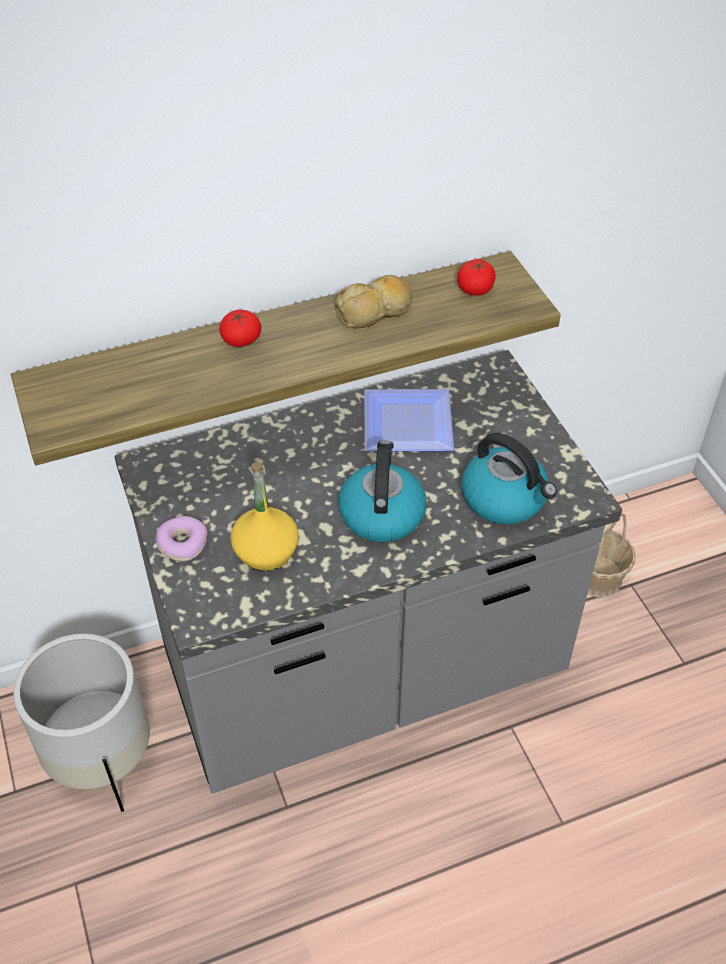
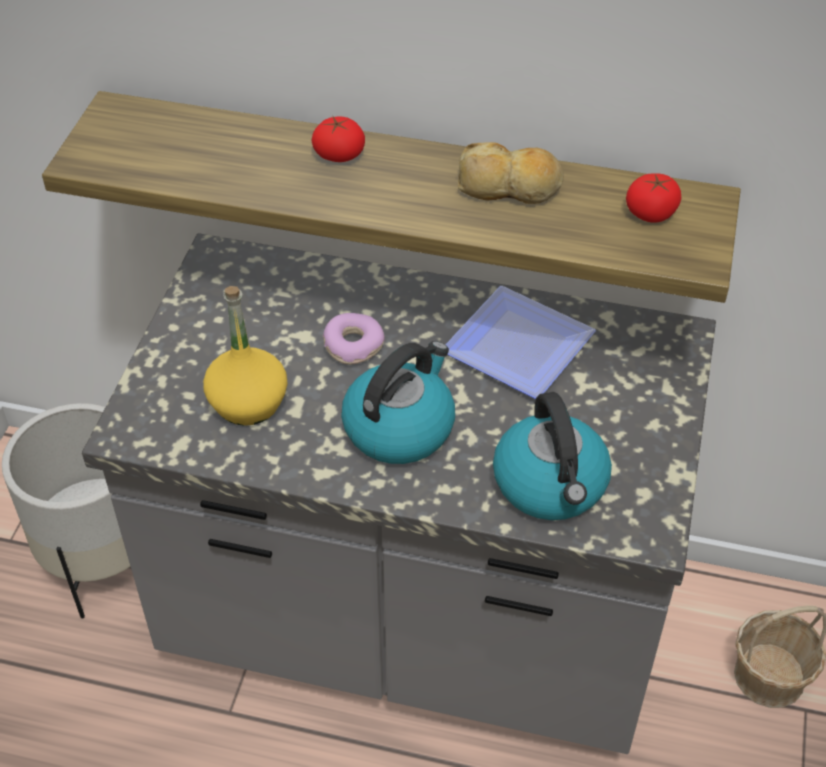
camera: 35 degrees right, 0 degrees up
donut [155,516,207,561] -> donut moved to [323,313,385,365]

